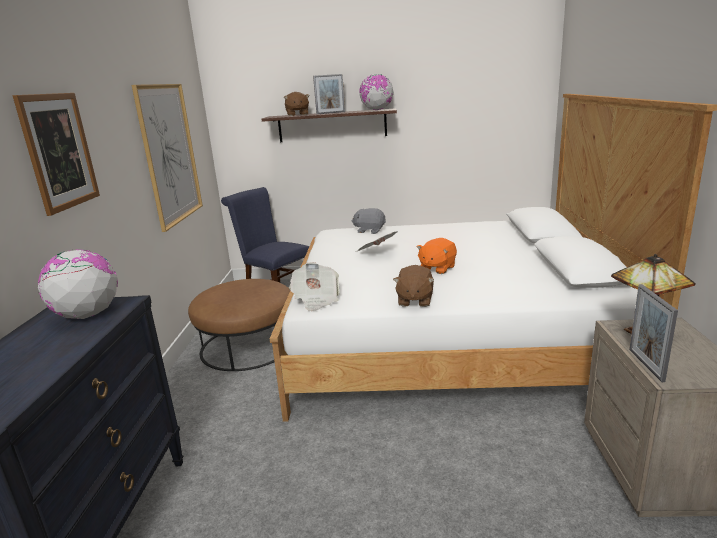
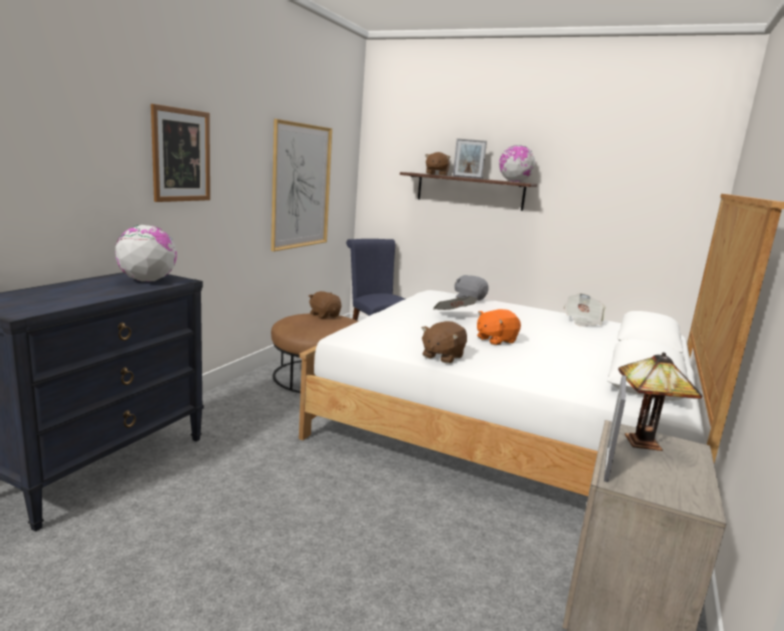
camera: 20 degrees right, 5 degrees down
newspaper [289,262,340,311] -> newspaper moved to [563,293,606,327]
none -> brown plush toy [309,291,341,319]

